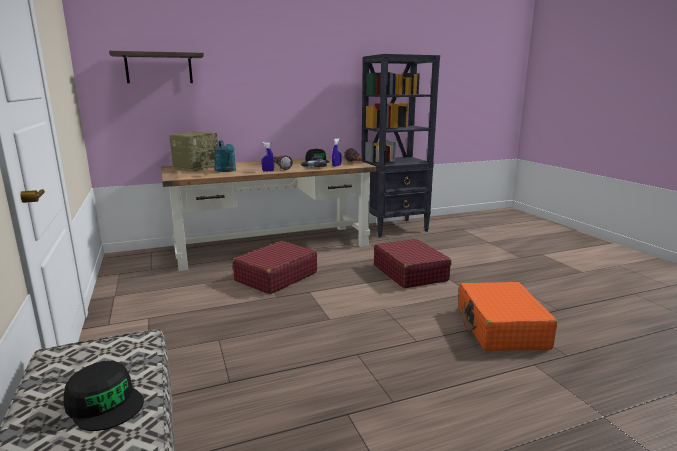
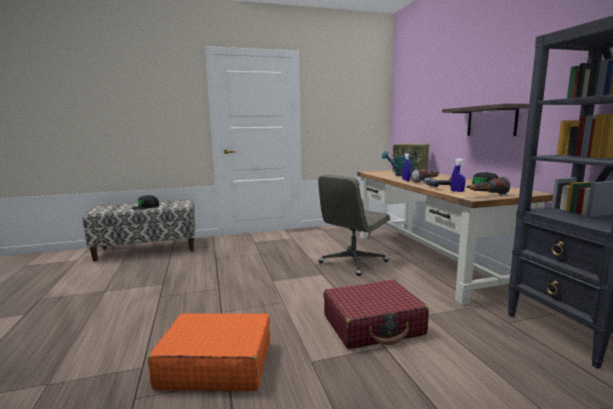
camera: 95 degrees right, 5 degrees down
shelf [109,51,204,83] -> shelf moved to [442,104,529,136]
red suitcase [233,241,317,294] -> grey office chair [318,175,390,276]

